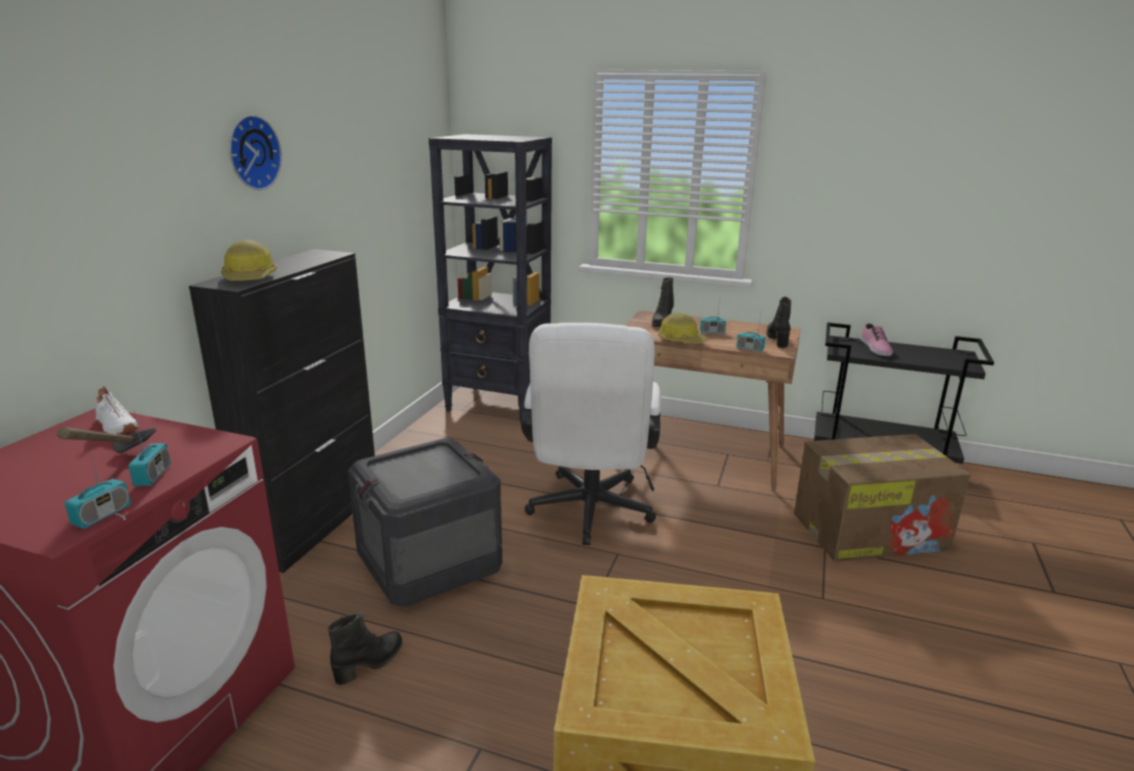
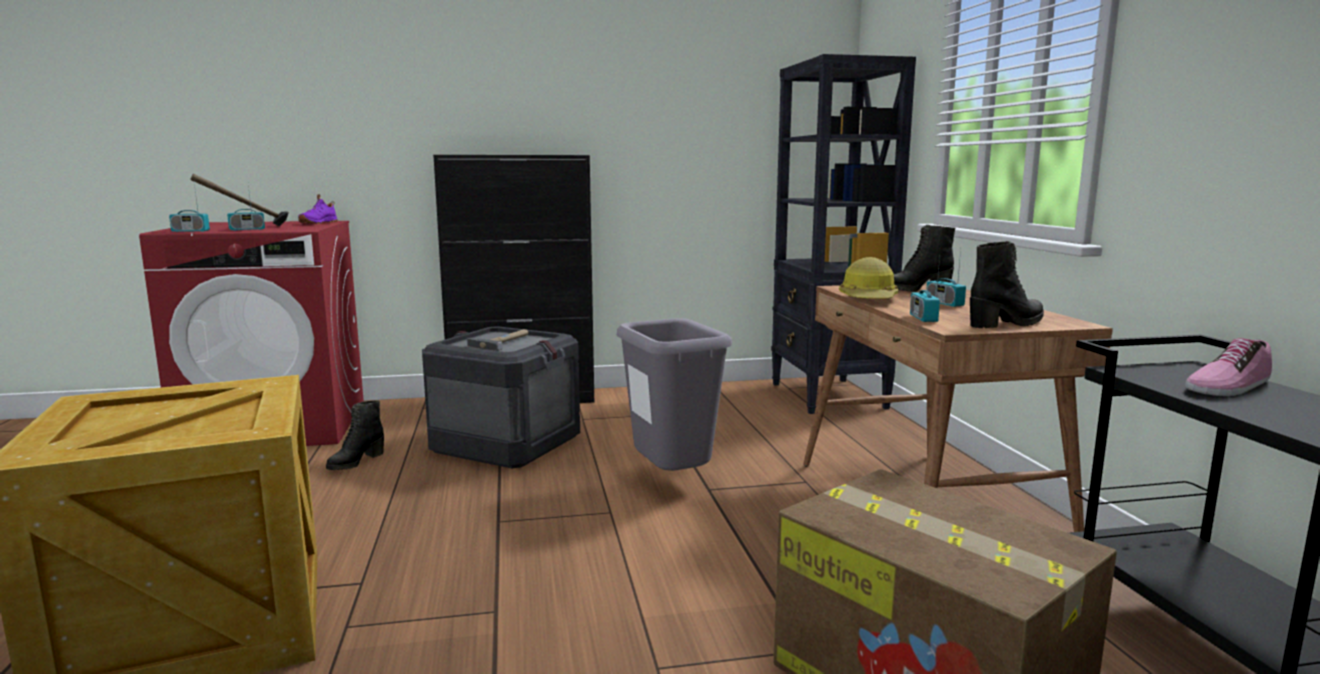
camera: 60 degrees right, 10 degrees down
white shoe [95,386,139,435] -> purple shoe [298,194,338,224]
hard hat [221,239,277,281] -> none
wall clock [229,115,282,190] -> none
black boot [328,613,402,685] -> black boot turned 105 degrees clockwise [326,400,384,470]
white office chair [521,323,661,545] -> grey trash can [617,318,732,471]
none -> hammer [467,329,528,351]

